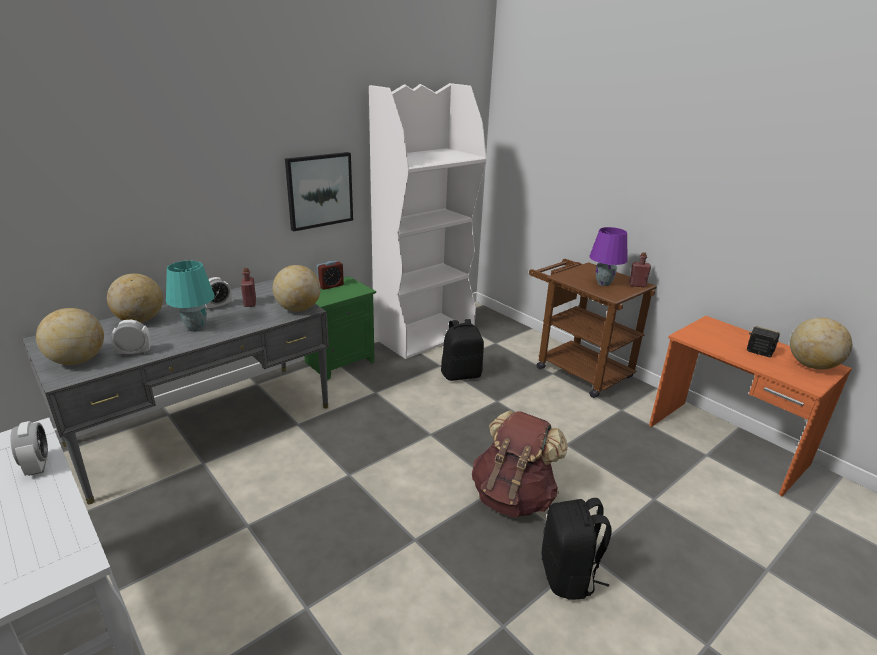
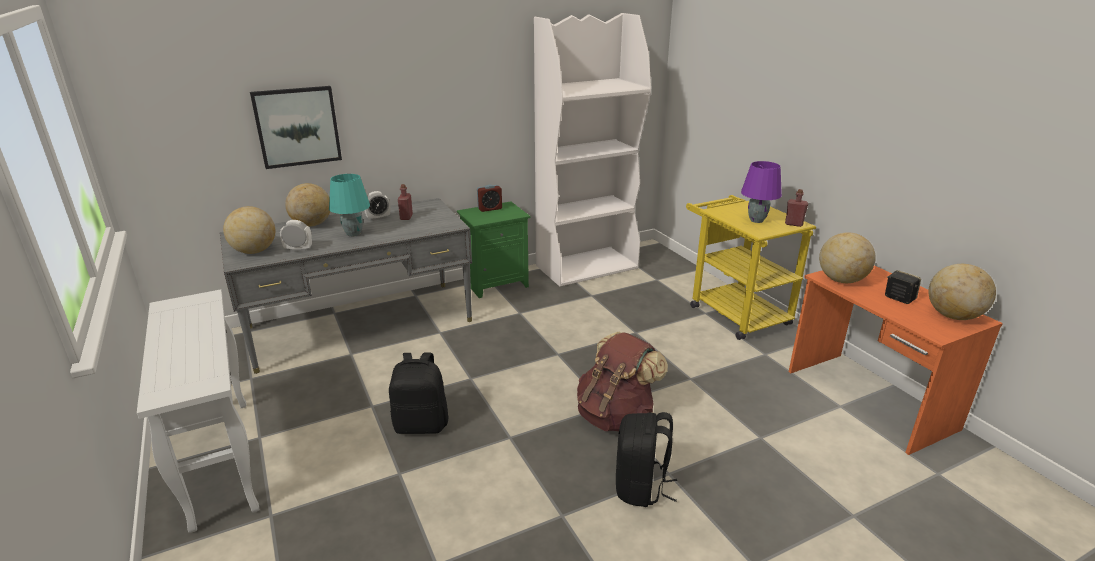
camera: 15 degrees right, 0 degrees up
alarm clock [10,421,48,476] -> none
globe [273,265,321,312] -> globe moved to [819,232,876,283]
picture [285,152,353,232] -> picture moved to [250,86,342,169]
black backpack [441,319,484,381] -> black backpack moved to [389,353,448,434]
brown cart [529,259,657,398] -> yellow cart [686,195,816,340]

